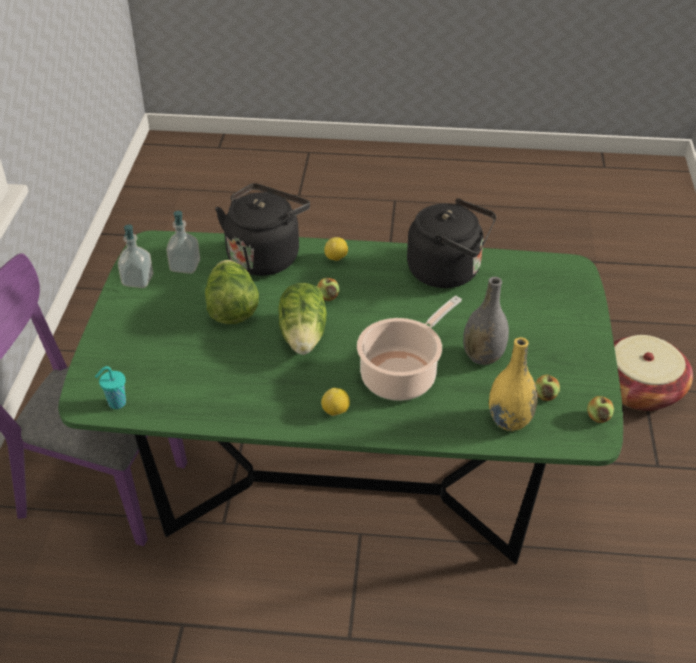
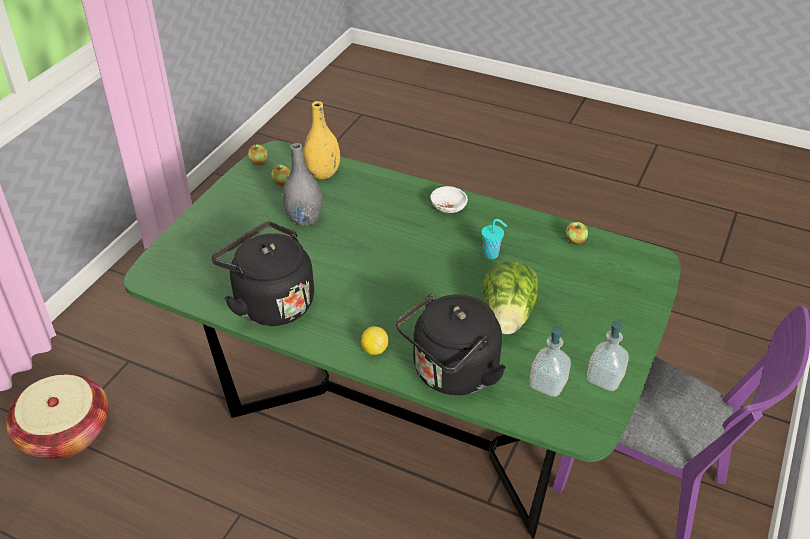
camera: 160 degrees left, 0 degrees up
turquoise cup [95,366,126,409] -> turquoise cup moved to [481,219,507,259]
lettuce [278,283,327,355] -> none
apple [317,277,340,301] -> apple moved to [566,221,588,244]
lemon [321,388,350,416] -> white bowl [431,186,468,213]
cooking pot [357,295,462,401] -> none

